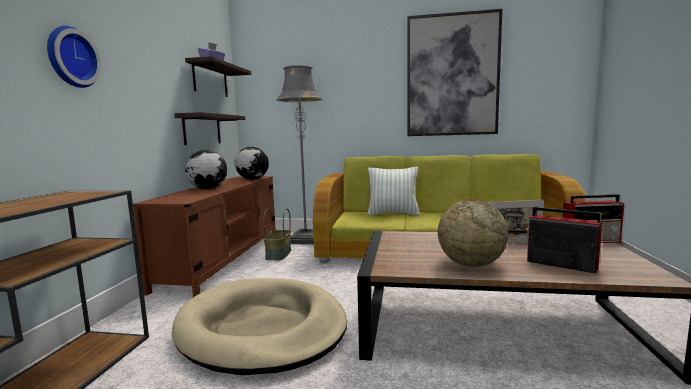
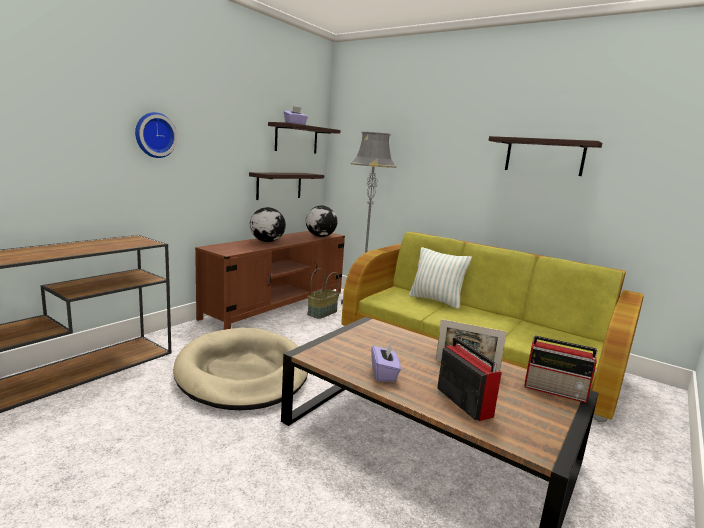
camera: 25 degrees right, 5 degrees up
picture [407,9,502,136] -> shelf [489,136,602,176]
globe [438,199,508,267] -> purple tissue box [372,342,401,382]

